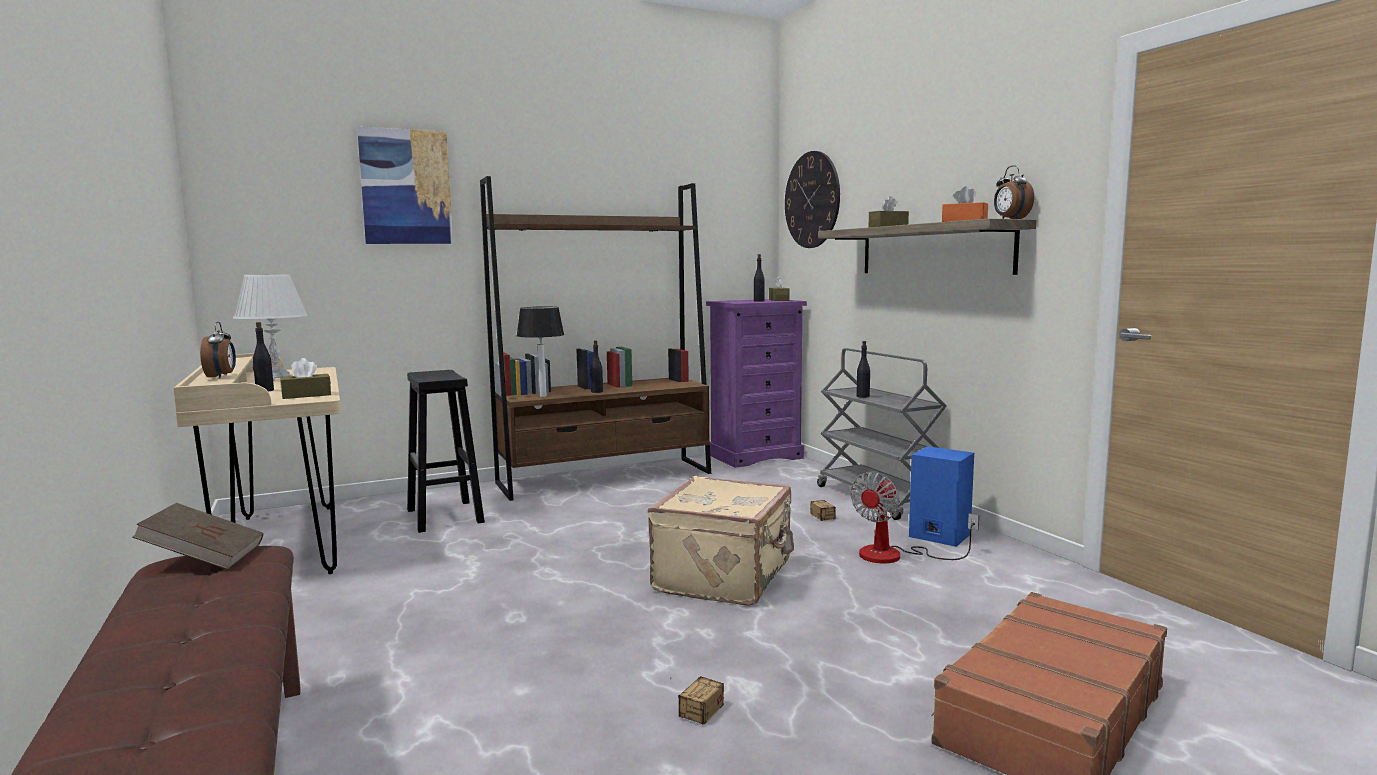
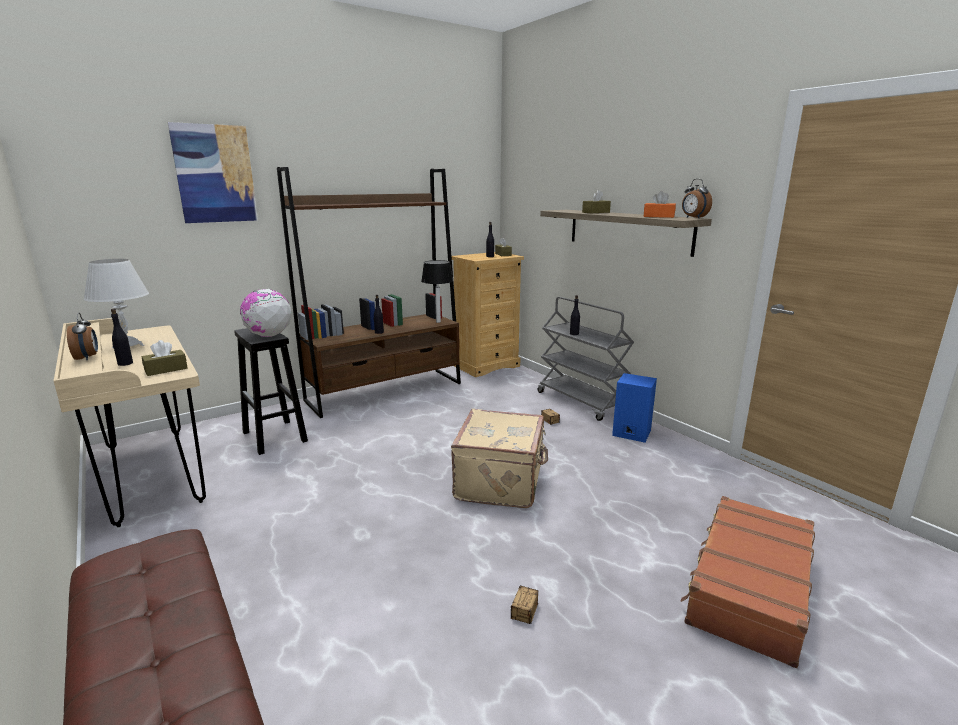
camera: 10 degrees left, 10 degrees up
brown book [132,503,264,570] -> none
table lamp [516,306,564,397] -> table lamp moved to [421,260,453,323]
purple dresser [706,299,807,468] -> beige dresser [452,252,524,377]
wall clock [785,151,840,248] -> none
fan [850,471,979,563] -> none
none -> globe [240,289,291,337]

